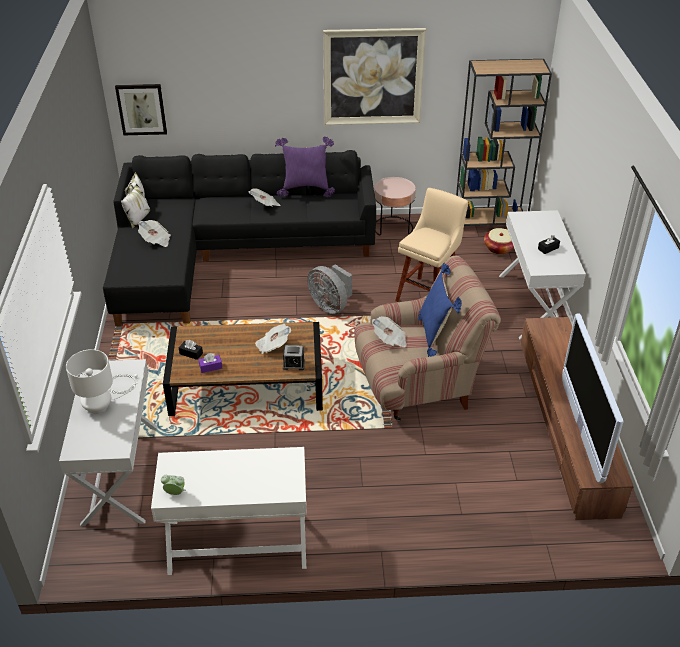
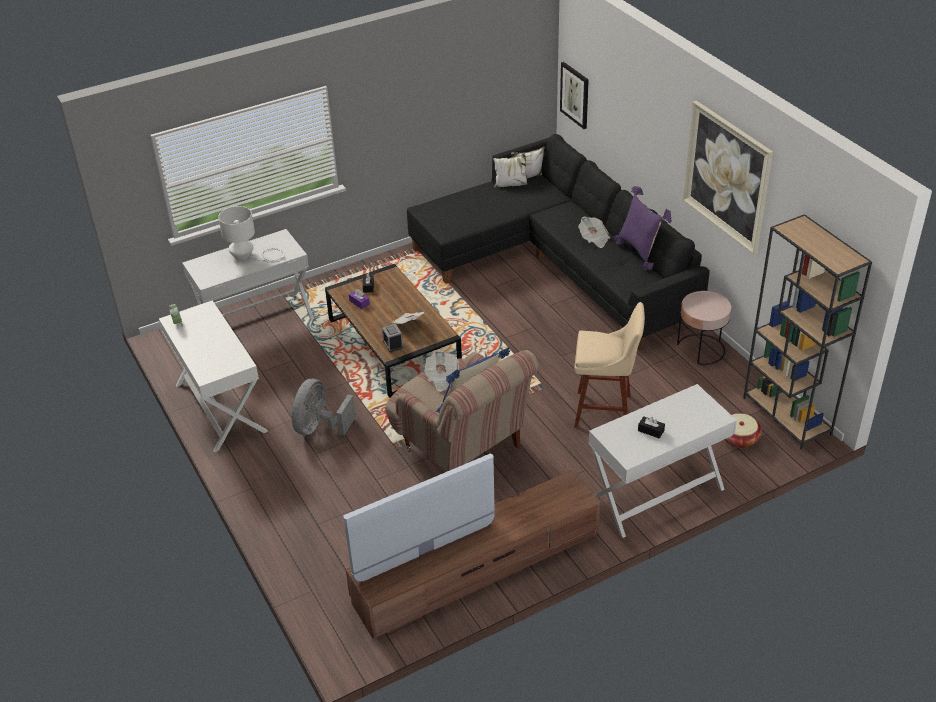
camera: 65 degrees right, 0 degrees up
newspaper [138,220,171,247] -> none
grey fan [307,264,352,314] -> grey fan moved to [292,379,355,435]

